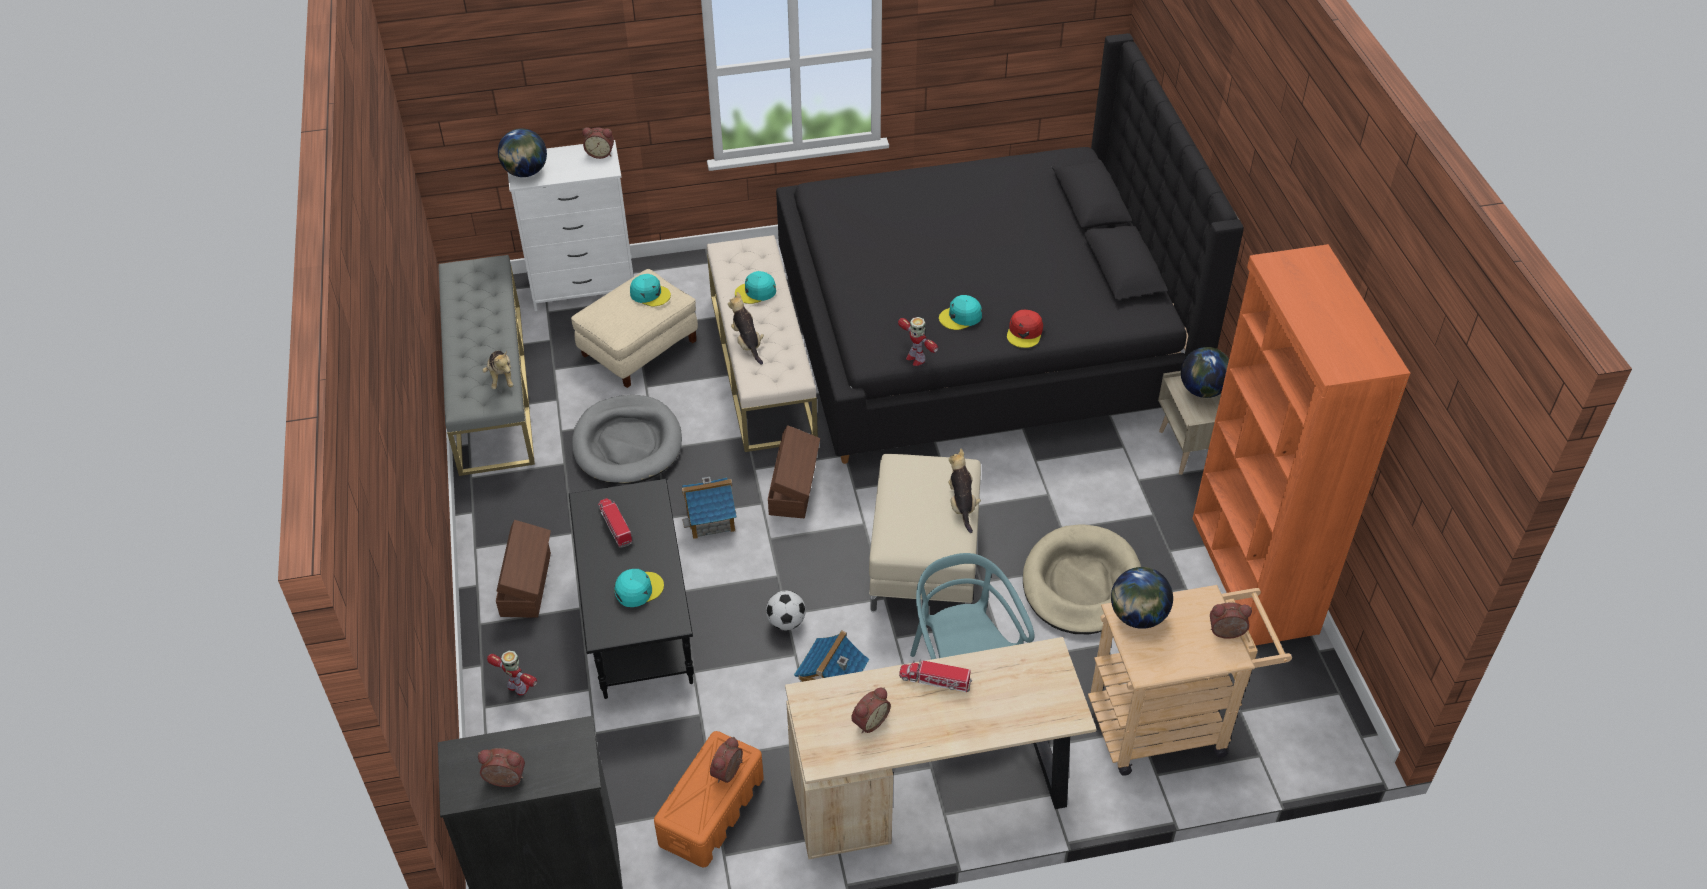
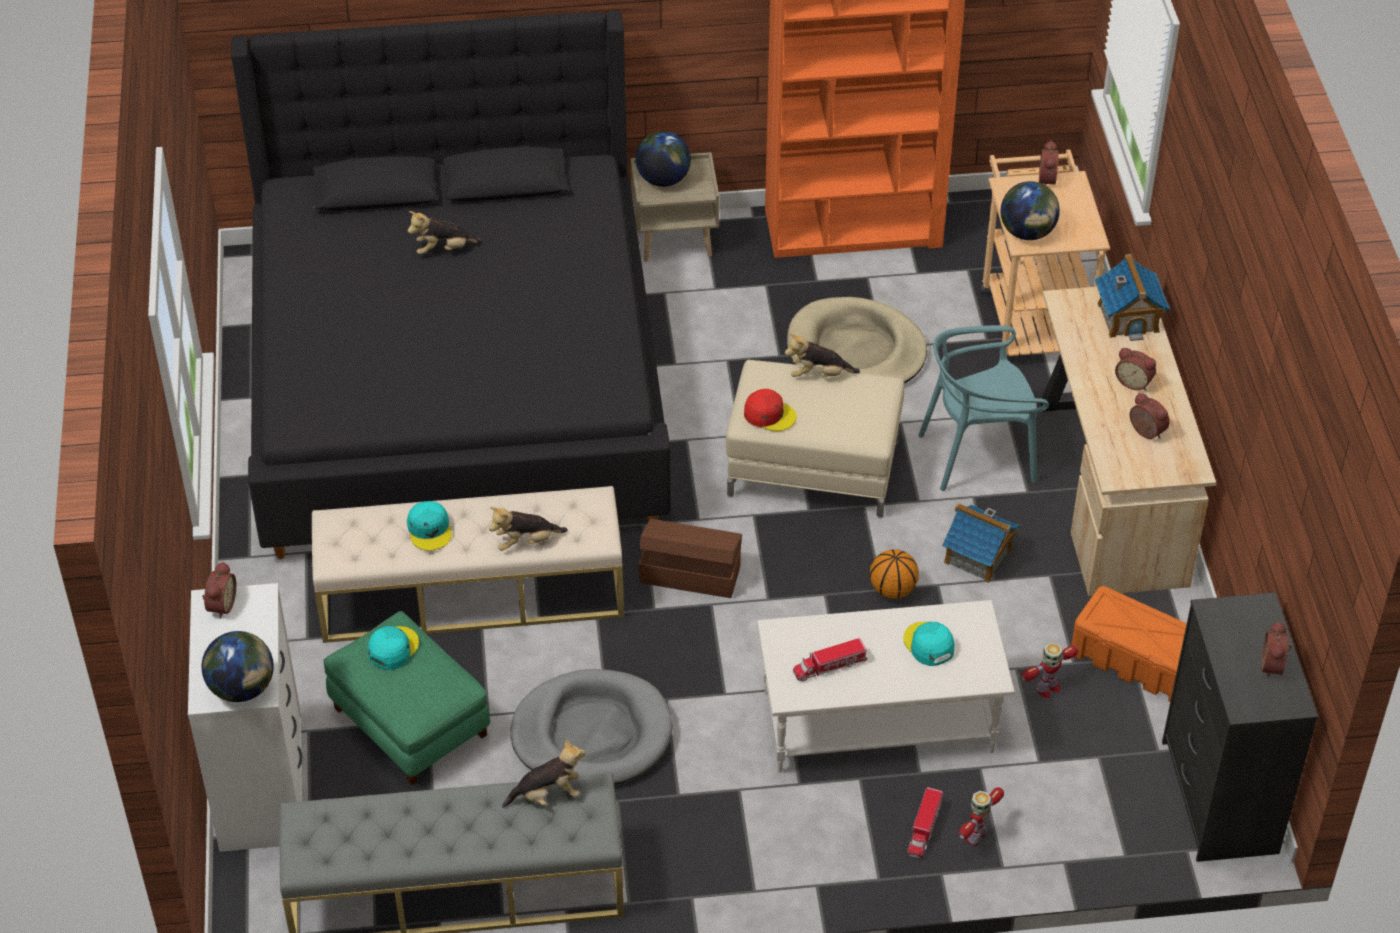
camera: 85 degrees left, 0 degrees up
brown storage box [496,520,551,617] -> none
black coffee table [569,479,694,699] -> white coffee table [757,600,1015,773]
beige ottoman [571,269,698,388] -> green ottoman [323,611,490,786]
toy house [682,477,737,539] -> toy house moved to [1095,254,1170,341]
alarm clock [710,737,743,783] -> alarm clock moved to [1115,348,1156,391]
football [766,591,806,630] -> basketball [870,549,919,598]
toy robot [898,317,938,366] -> toy robot moved to [1021,643,1078,698]
toy truck [899,659,972,692] -> toy truck moved to [907,787,943,858]
turquoise cap [939,295,982,330] -> none
red cap [1007,310,1043,348] -> red cap moved to [744,389,796,431]
none -> plush toy [408,211,483,254]

